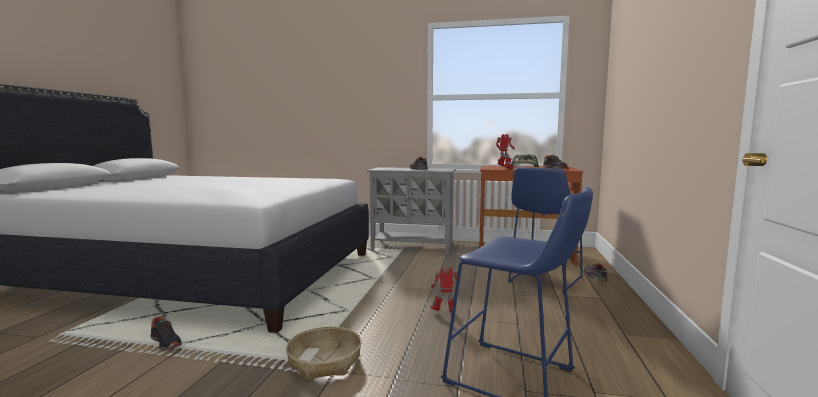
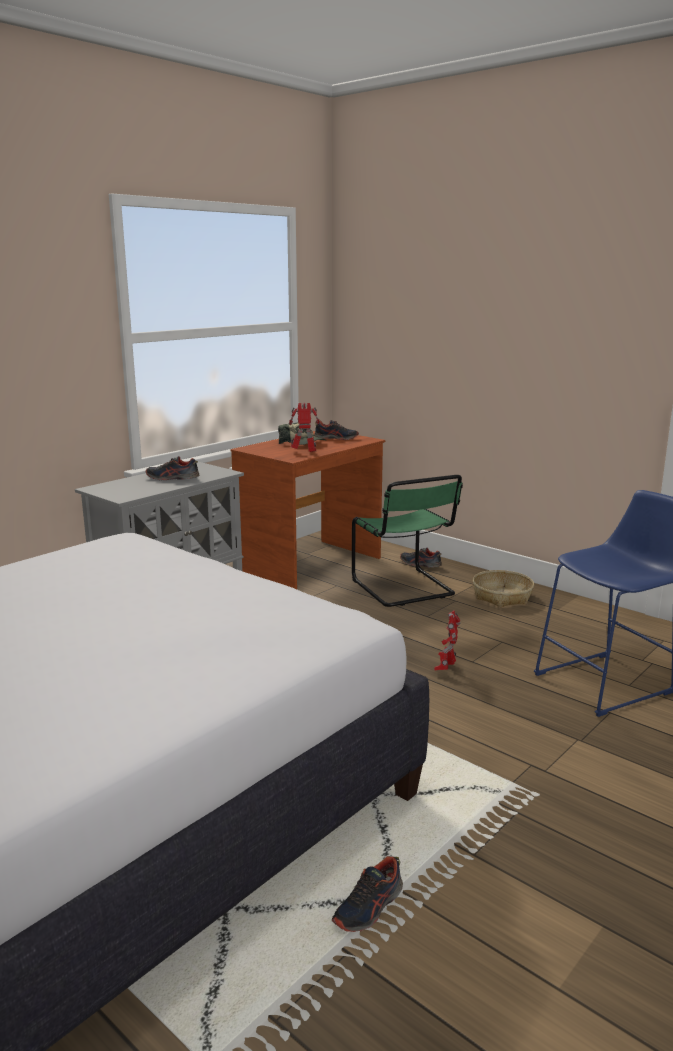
camera: 60 degrees left, 10 degrees up
shoe [150,317,182,351] -> shoe turned 150 degrees clockwise [332,856,403,932]
basket [286,327,361,380] -> basket moved to [473,570,534,607]
blue stool [508,167,583,294] -> green chair [352,475,463,607]

